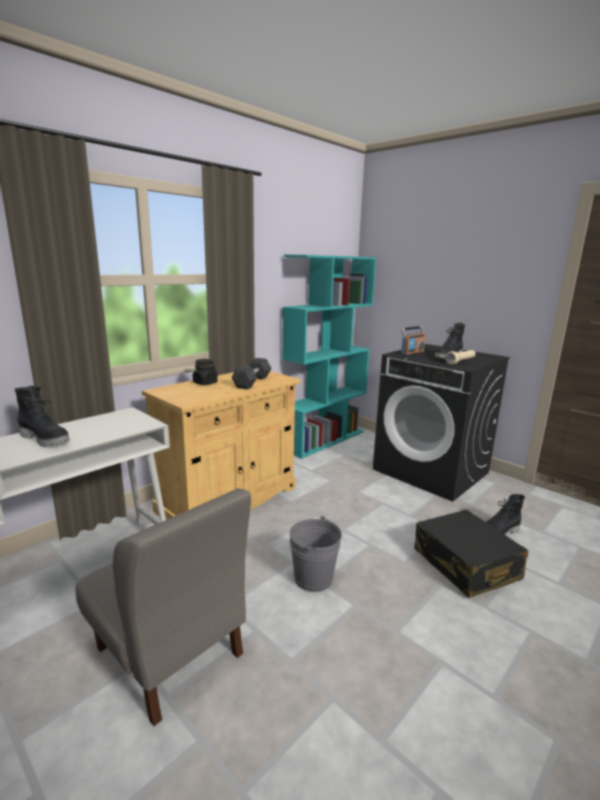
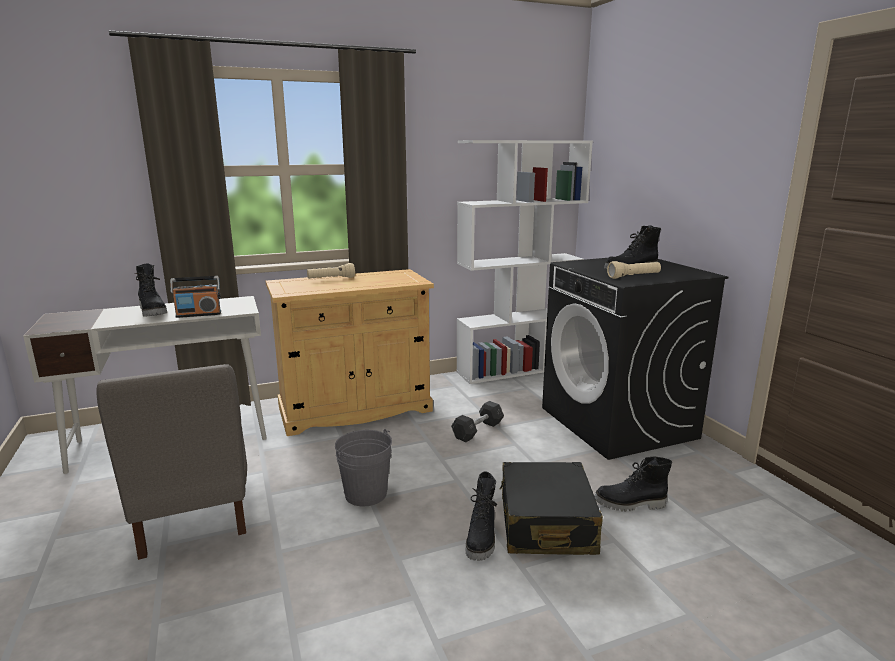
camera: 25 degrees right, 0 degrees up
black jar [193,359,218,385] -> beige flashlight [307,263,355,279]
grey dumbbell [231,358,272,389] -> grey dumbbell moved to [451,401,504,442]
turquoise bookcase [282,255,376,459] -> white bookcase [456,140,593,384]
radio [401,326,426,356] -> radio moved to [170,276,221,318]
none -> black boot [466,471,497,561]

